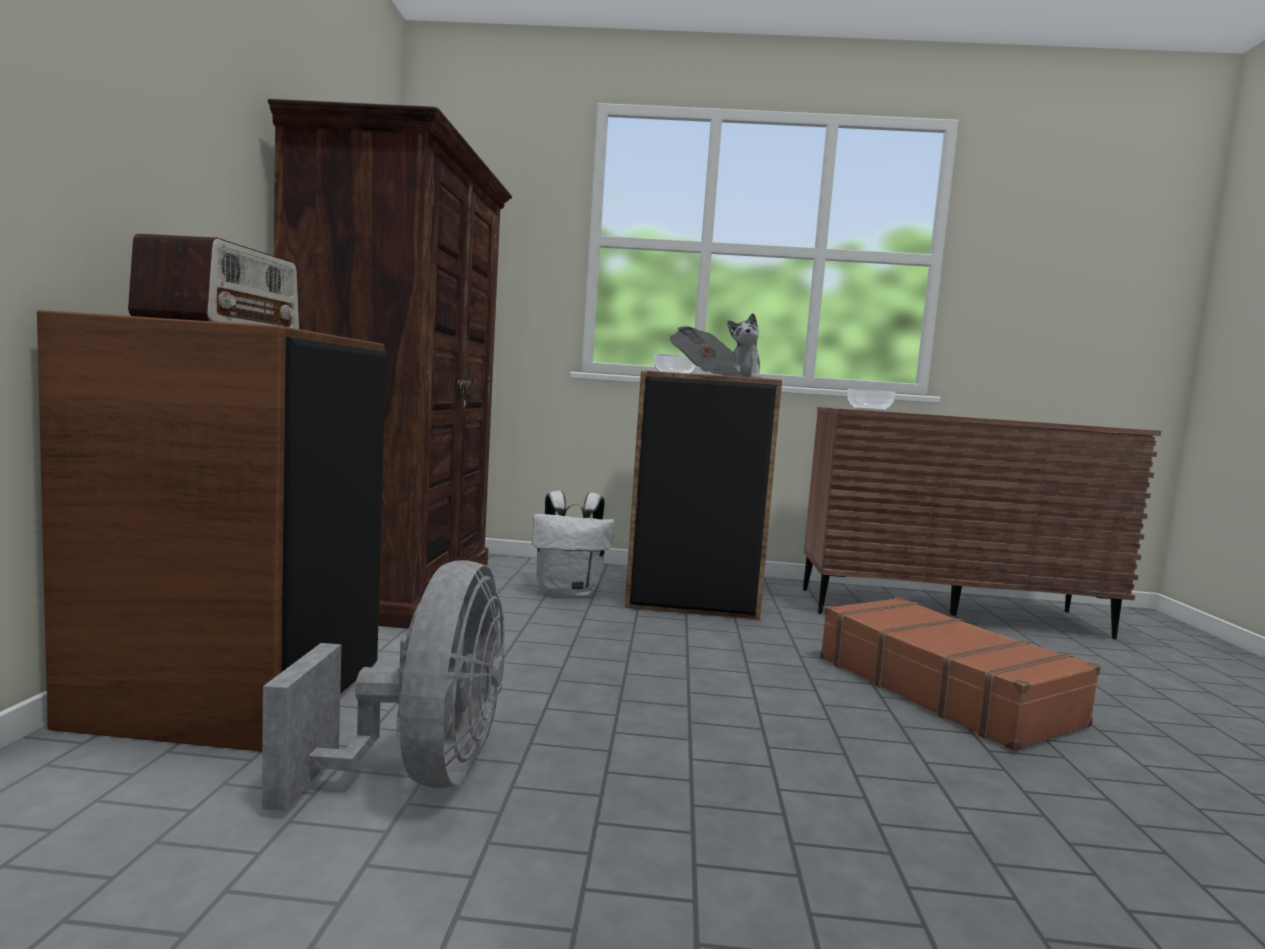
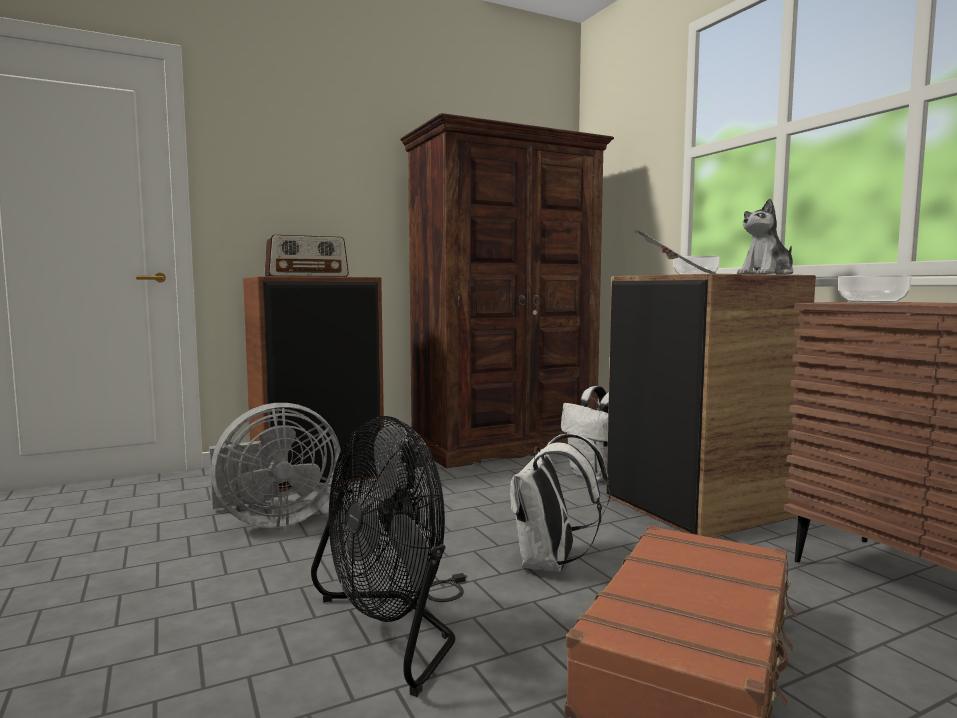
camera: 60 degrees right, 0 degrees up
none -> black fan [311,416,468,697]
none -> white backpack [510,433,611,572]

